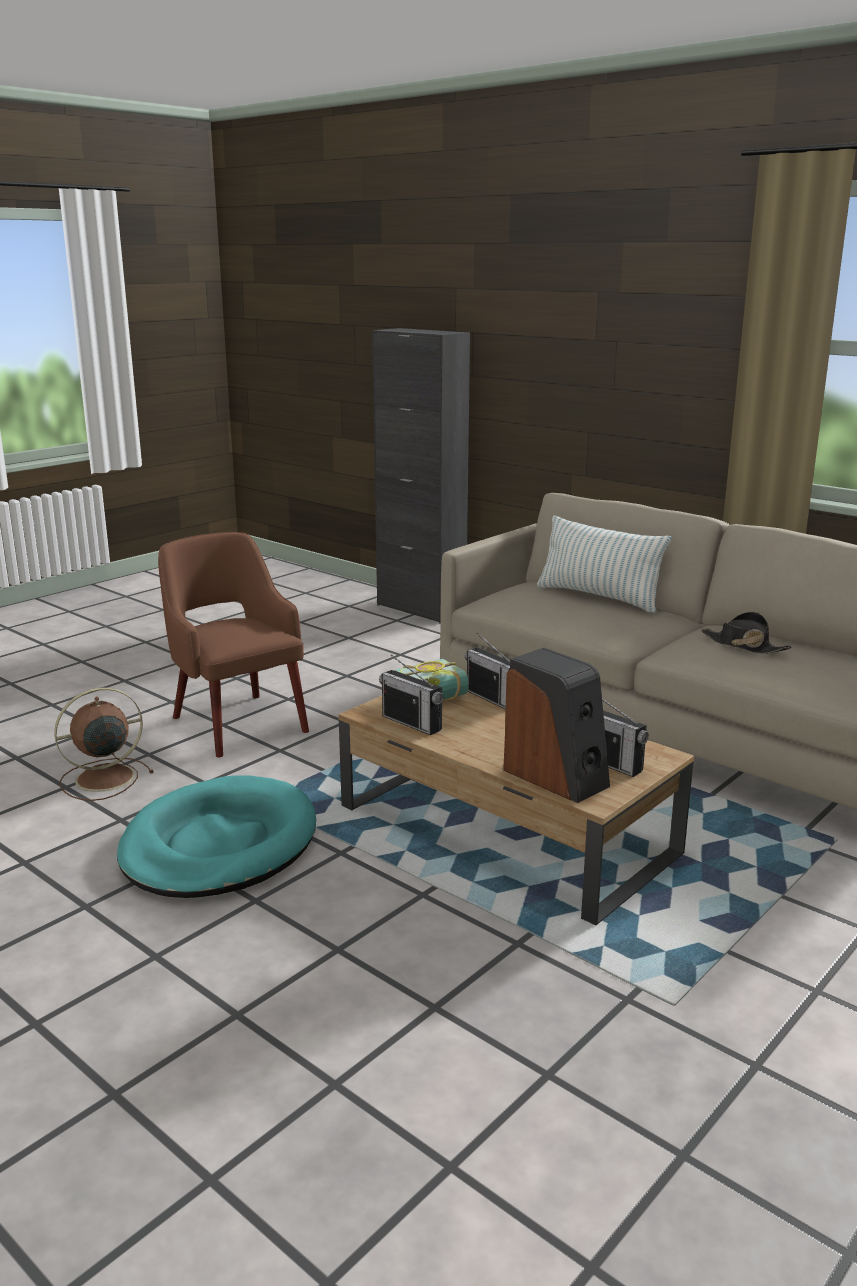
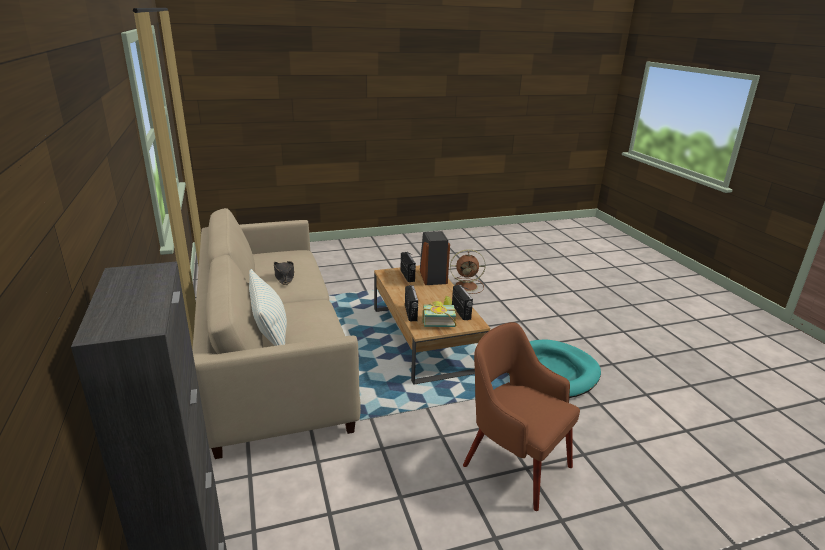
camera: 150 degrees left, 5 degrees up
brown fan [54,688,154,801] -> brown fan moved to [450,249,486,294]
brown armchair [158,532,309,758] -> brown armchair turned 135 degrees clockwise [463,322,580,511]

